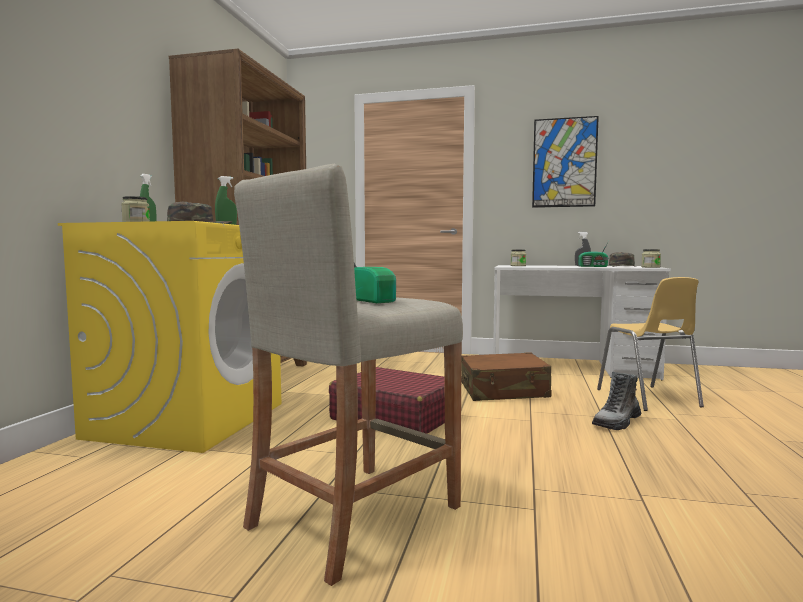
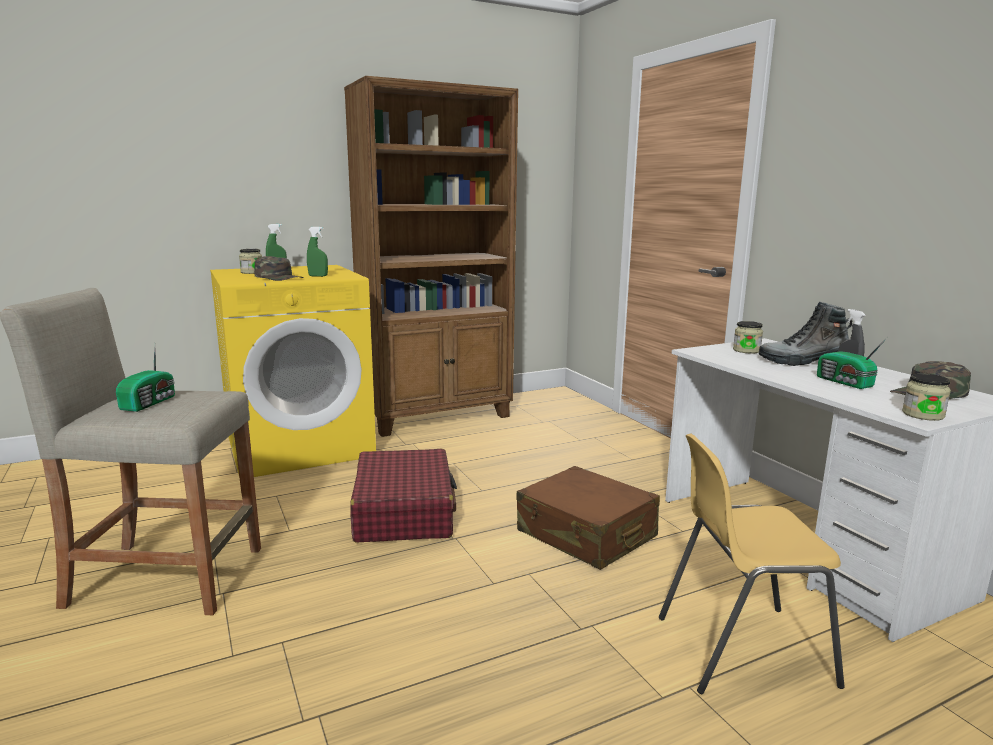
camera: 50 degrees right, 10 degrees up
picture [532,116,599,208] -> none
boot [592,372,641,430] -> boot moved to [759,302,853,366]
yellow chair [597,277,704,411] -> yellow chair turned 45 degrees clockwise [659,433,845,694]

